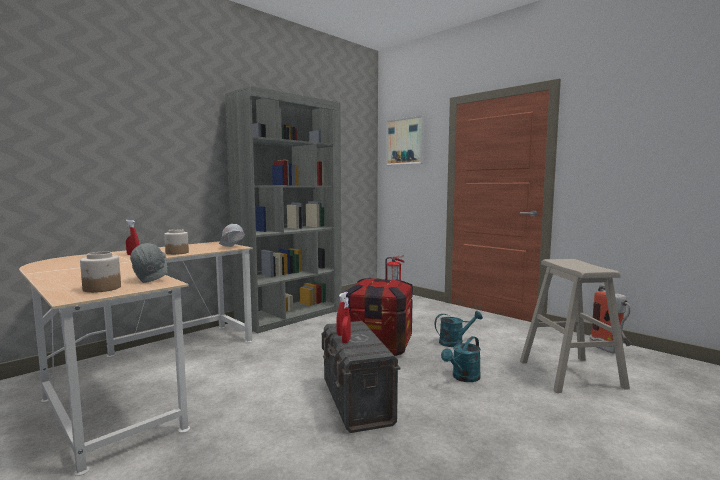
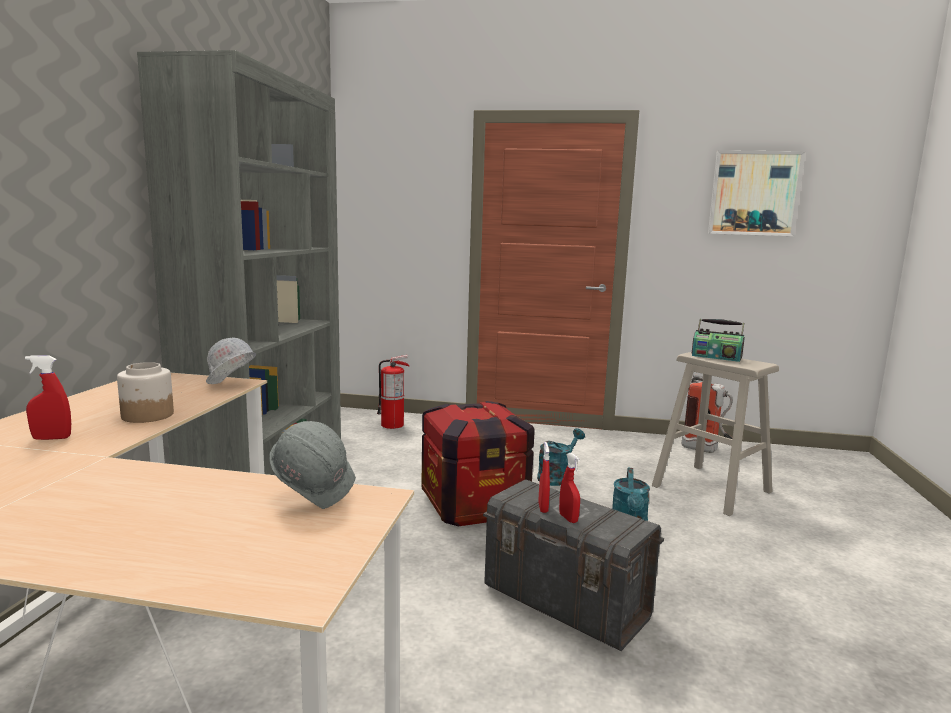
camera: 35 degrees left, 5 degrees up
jar [80,252,121,293] -> none
picture [386,115,424,165] -> picture moved to [708,150,806,236]
none -> radio [692,319,745,362]

